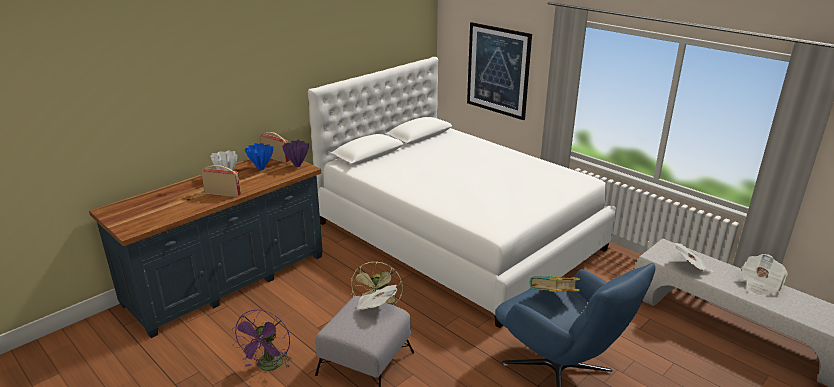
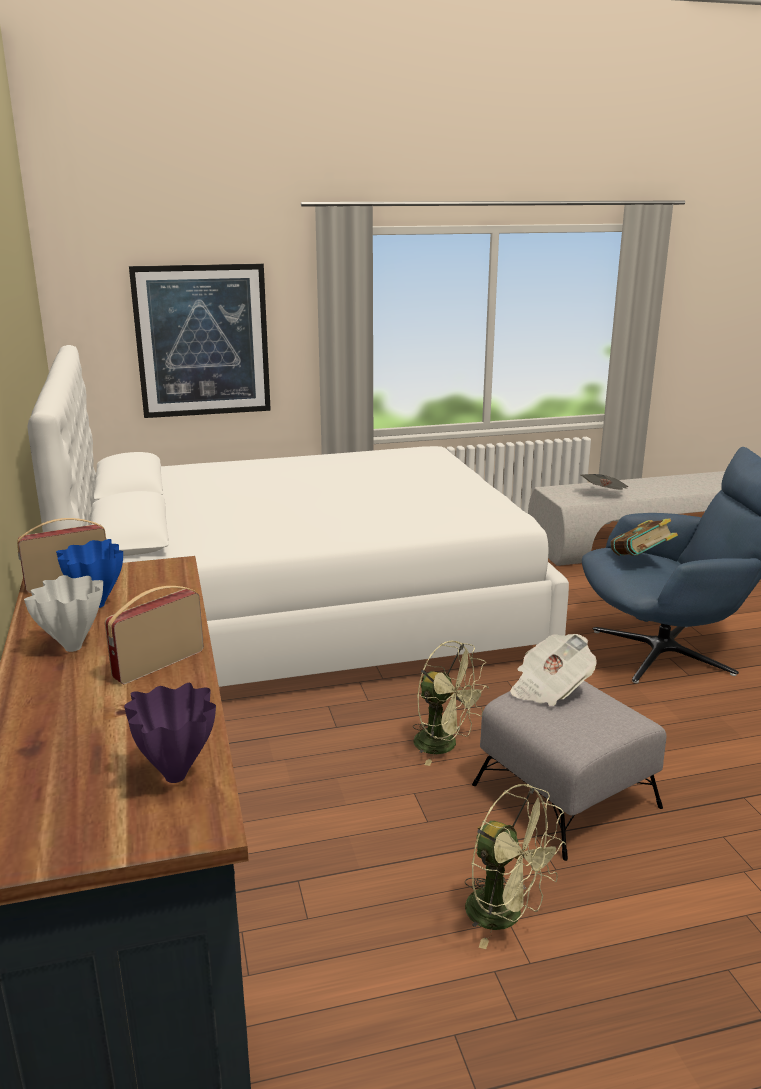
camera: 60 degrees left, 5 degrees down
purple fan [232,309,292,371] -> green fan [465,784,566,949]
purple vase [282,140,309,167] -> purple vase moved to [124,683,216,783]
newspaper [741,254,788,295] -> none

